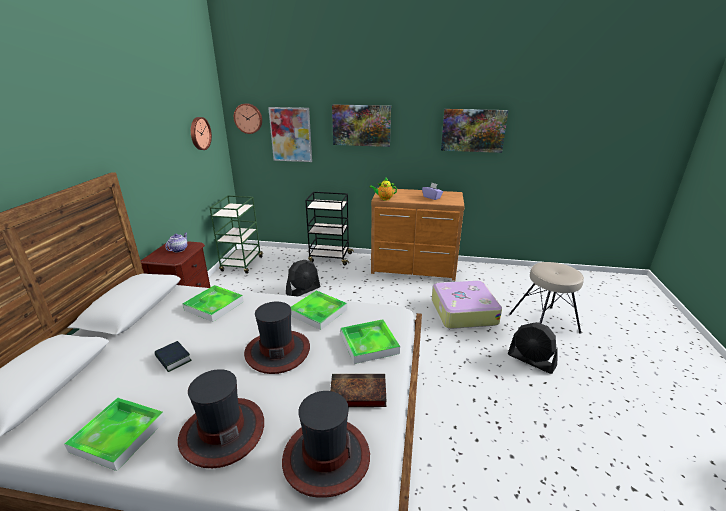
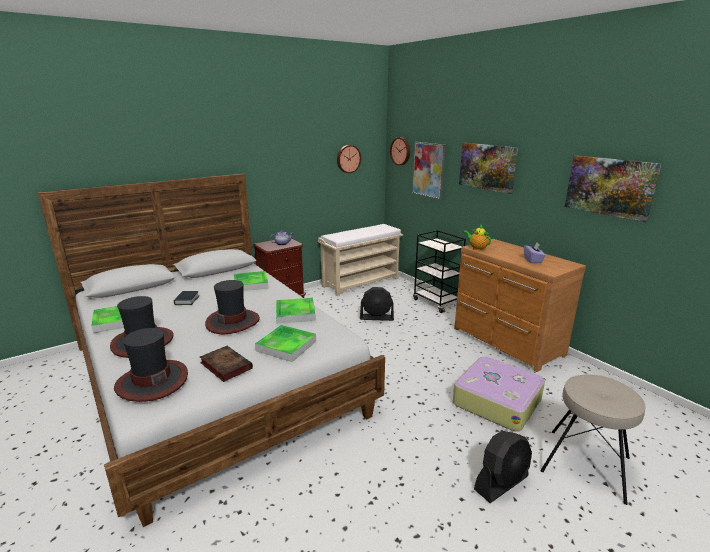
camera: 45 degrees right, 5 degrees down
green cart [209,195,263,274] -> beige bench [318,224,403,296]
black fan [508,322,558,374] -> black fan turned 120 degrees counterclockwise [474,431,532,503]

